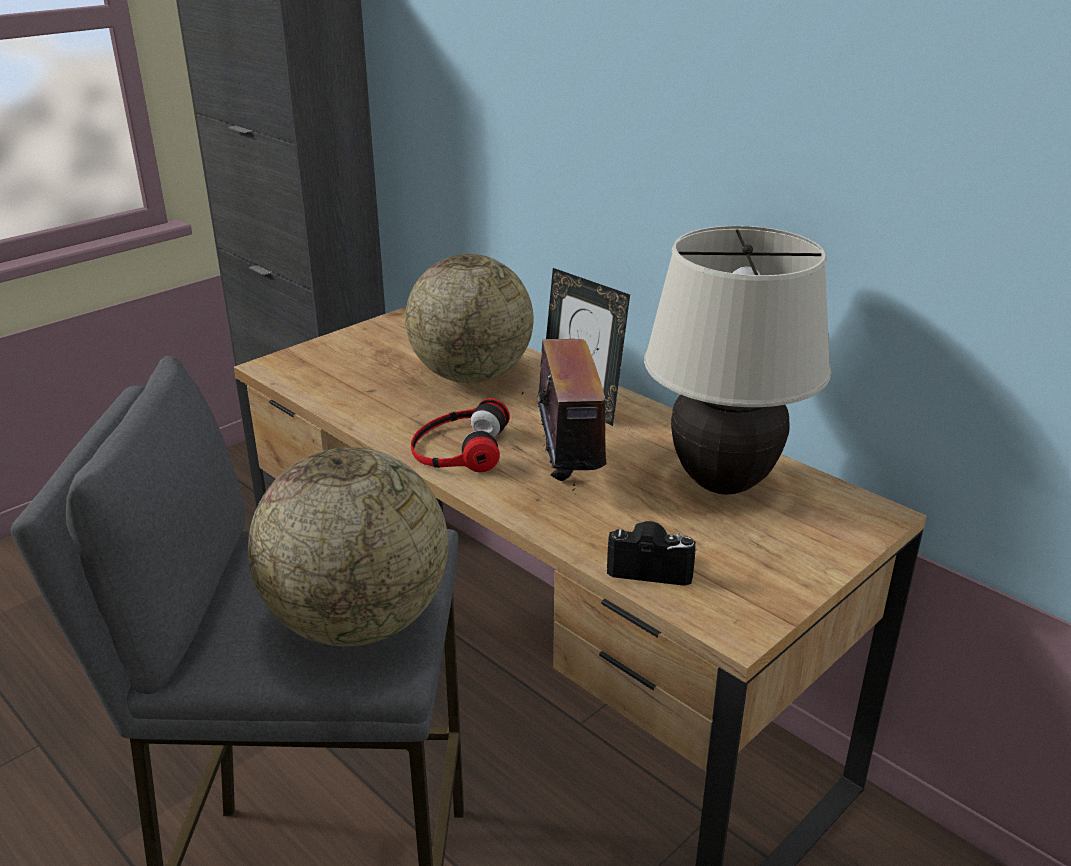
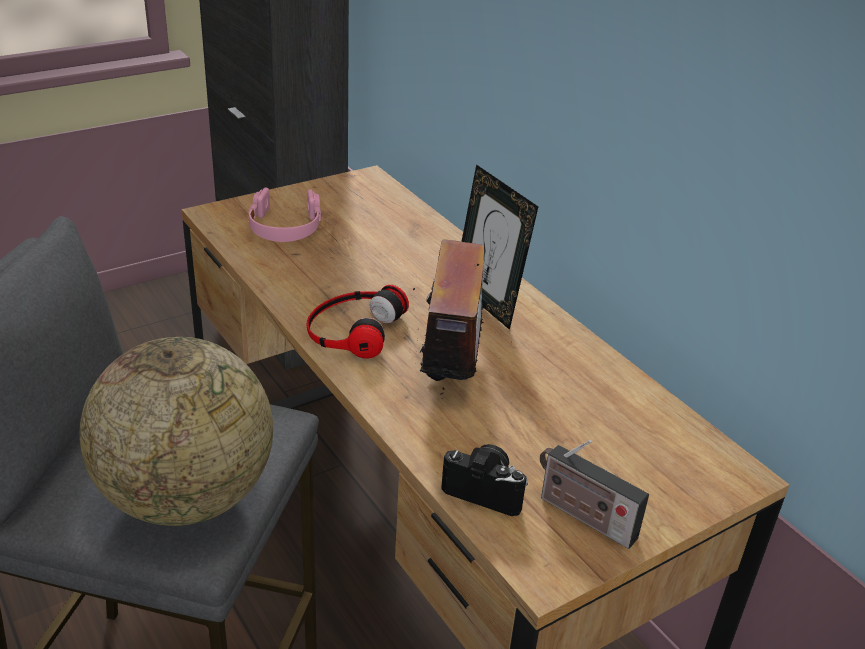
camera: 10 degrees right, 5 degrees up
globe [405,254,534,383] -> none
beige table lamp [644,226,832,495] -> none
none -> pink headphones [248,188,321,242]
none -> radio [540,440,649,549]

